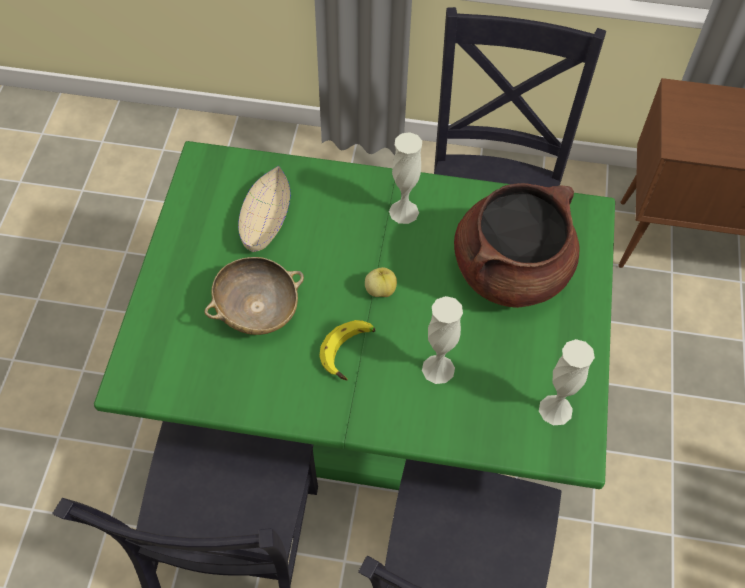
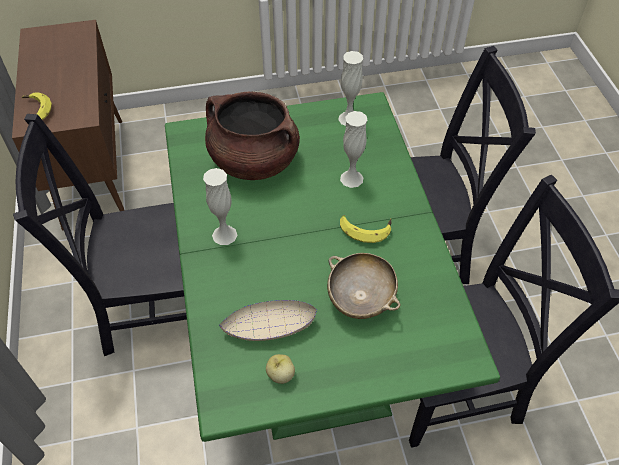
camera: 110 degrees left, 5 degrees down
apple [365,267,397,297] -> apple moved to [266,354,295,384]
none -> banana [22,92,52,120]

